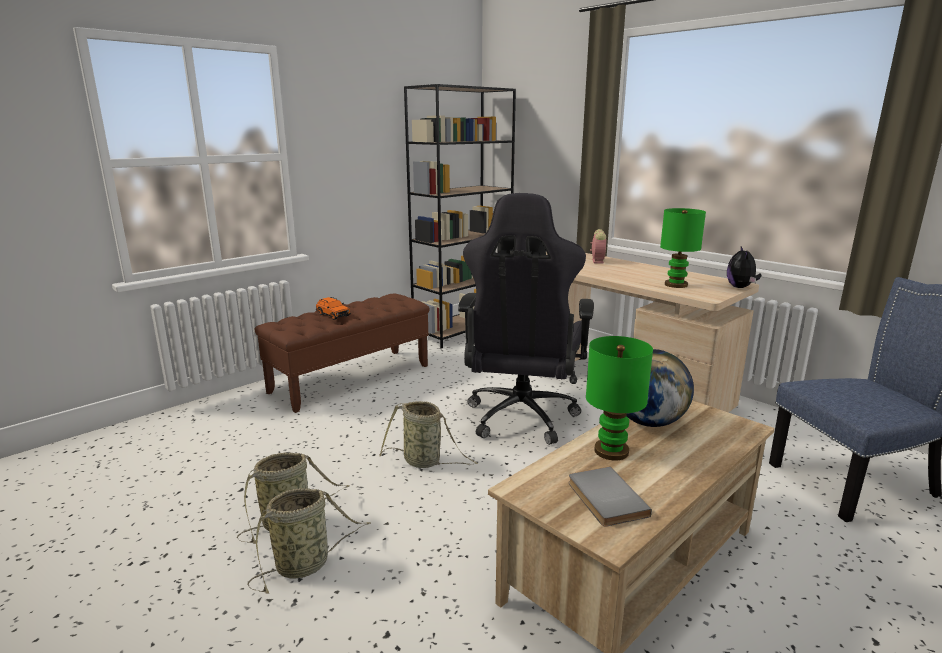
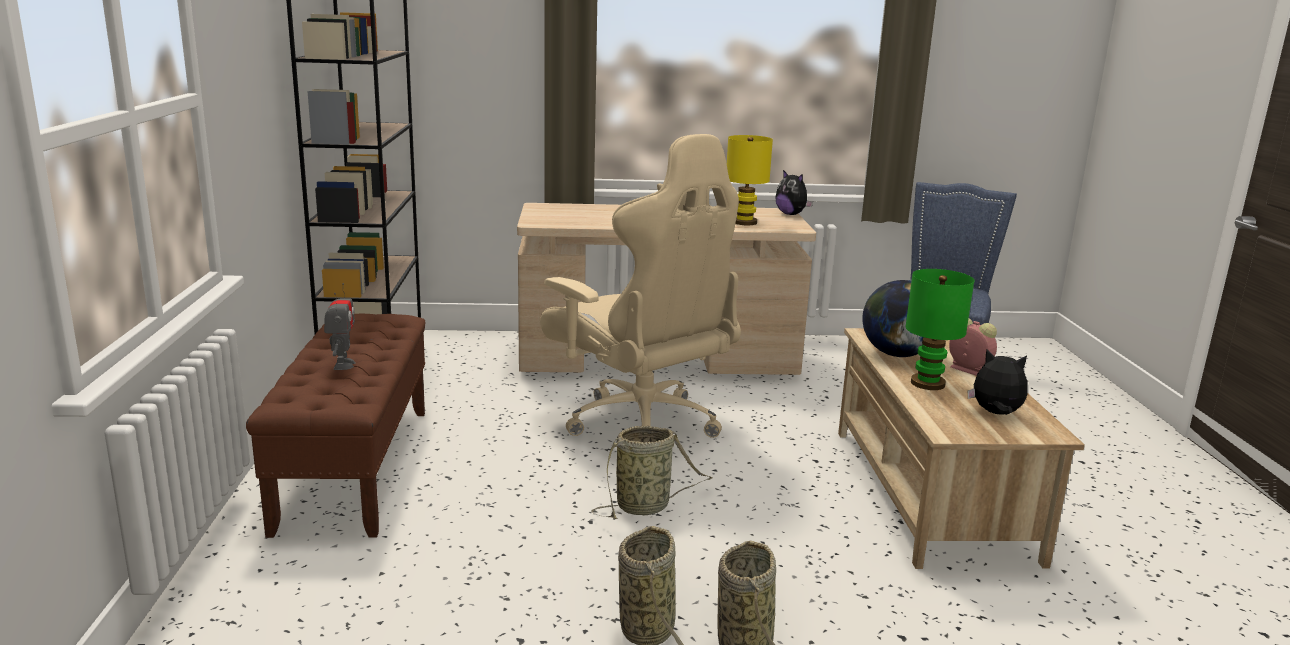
camera: 50 degrees left, 0 degrees up
orange toy car [316,297,351,320] -> toy robot [324,283,356,370]
black office chair [458,193,594,445] -> beige office chair [540,134,741,438]
grey book [569,467,652,527] -> plush toy [968,349,1028,415]
alarm clock [590,229,606,264] -> alarm clock moved to [949,318,997,376]
green table lamp [660,208,706,288] -> yellow table lamp [727,135,773,225]

